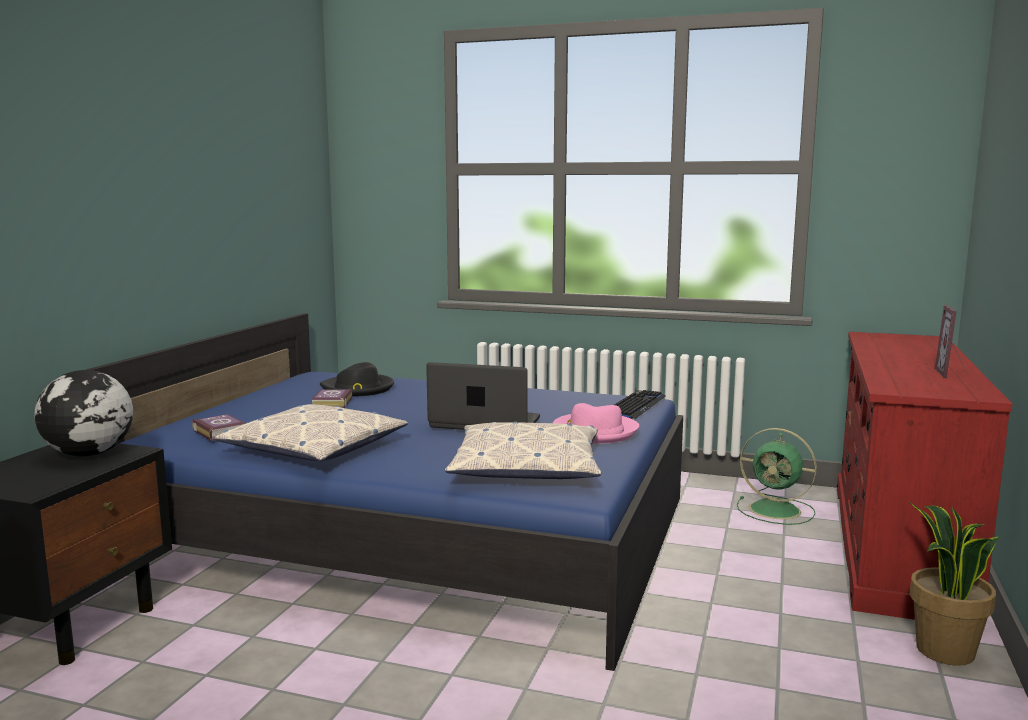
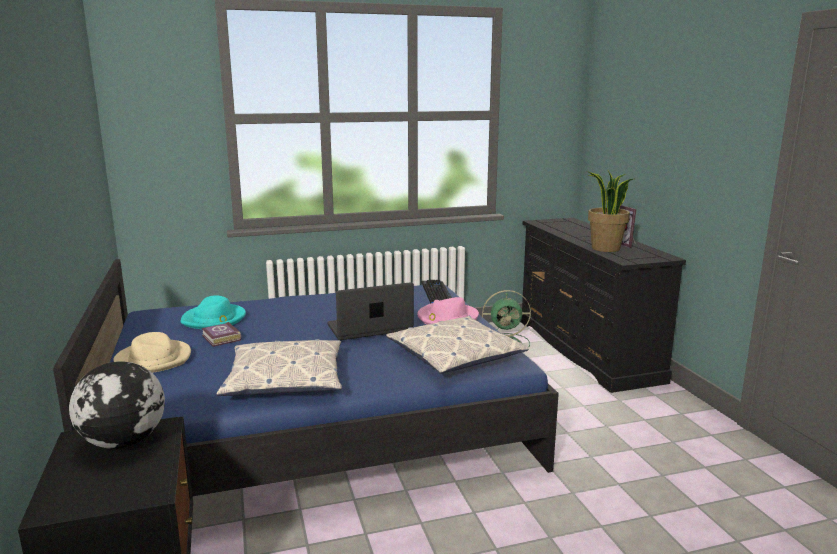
camera: 35 degrees left, 5 degrees up
book [192,414,246,441] -> none
black hat [320,362,394,396] -> turquoise hat [181,295,246,329]
red dresser [837,332,1012,620] -> black dresser [520,218,686,393]
potted plant [909,502,999,666] -> potted plant moved to [587,169,633,252]
none -> beige hat [113,332,191,373]

